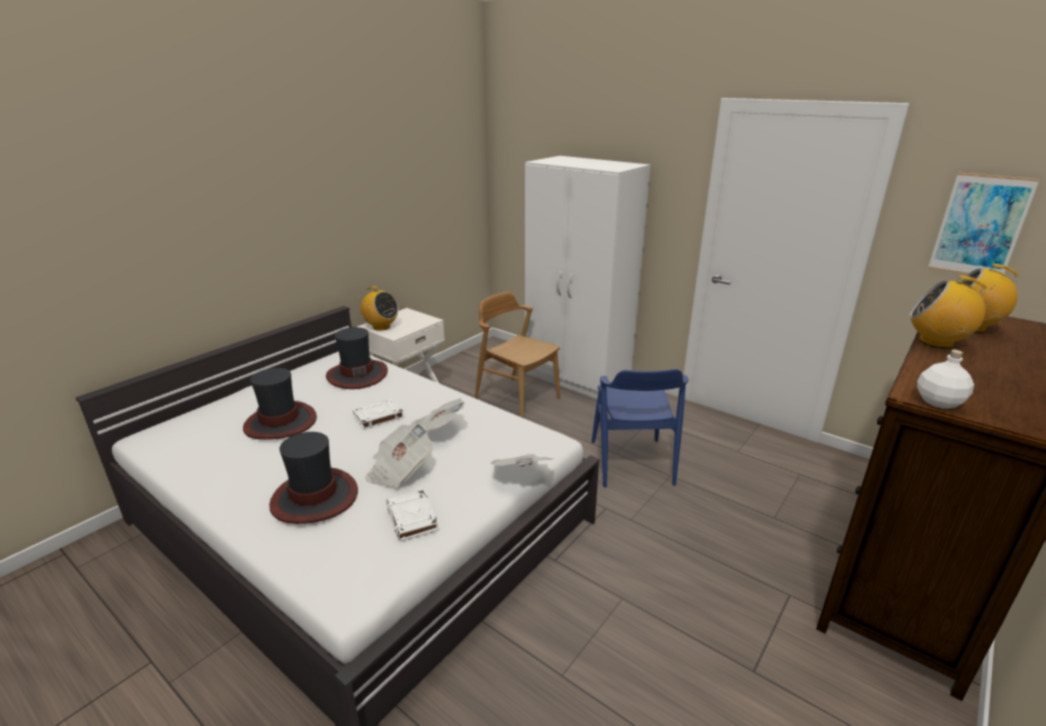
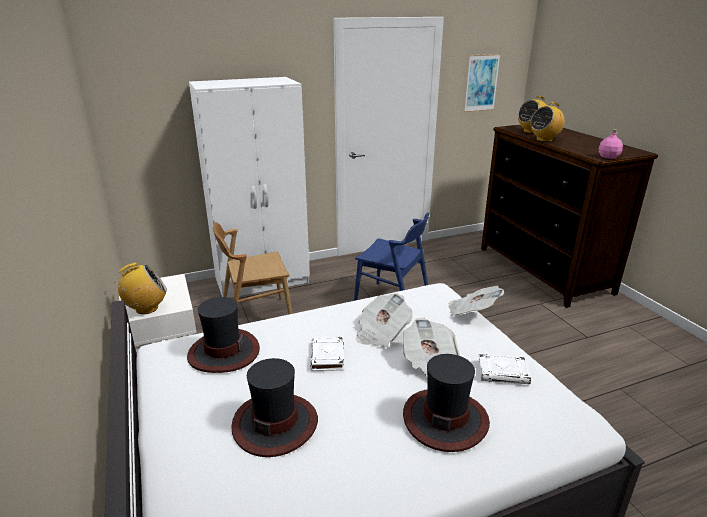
camera: 60 degrees left, 0 degrees up
white bottle [917,350,974,409] -> pink bottle [599,129,623,159]

